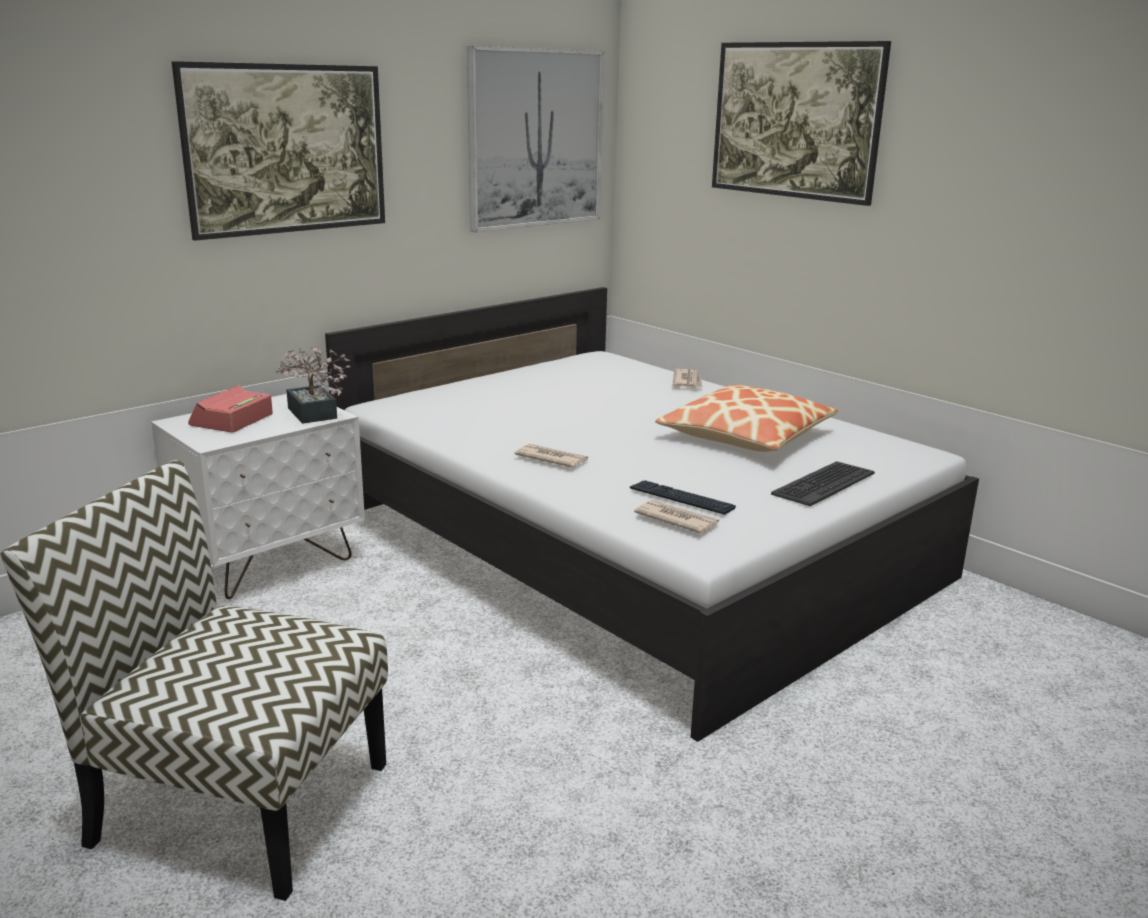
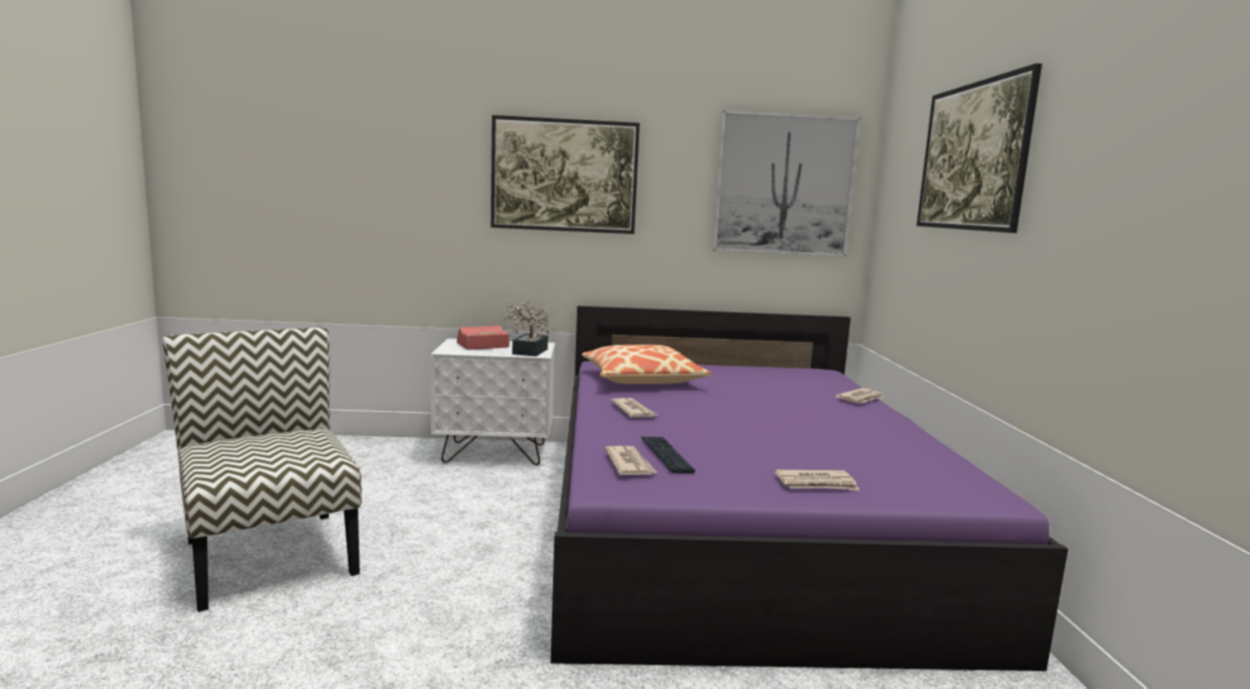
camera: 40 degrees right, 10 degrees down
white bed [325,287,979,742] -> purple bed [551,306,1068,671]
pillow [655,385,838,452] -> pillow moved to [582,345,712,384]
keyboard [771,461,875,506] -> newspaper [774,470,860,491]

